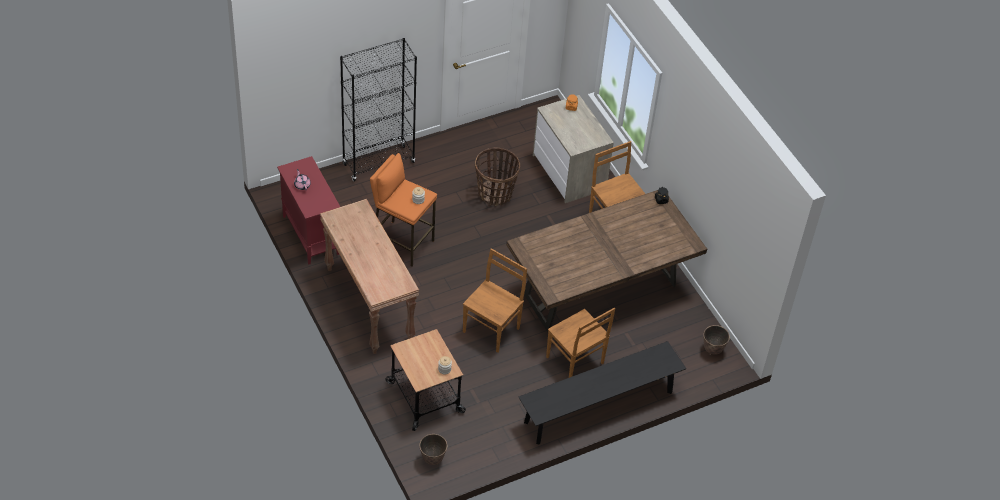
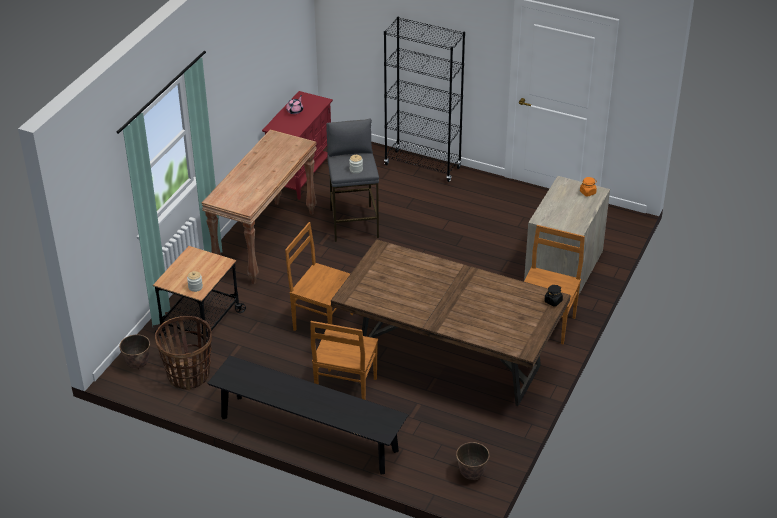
camera: 55 degrees right, 10 degrees down
orange stool [370,153,437,267] -> grey stool [326,119,379,242]
brown chair [463,248,527,353] -> brown chair turned 150 degrees counterclockwise [285,222,353,331]
basket [475,147,520,206] -> basket moved to [155,316,212,390]

